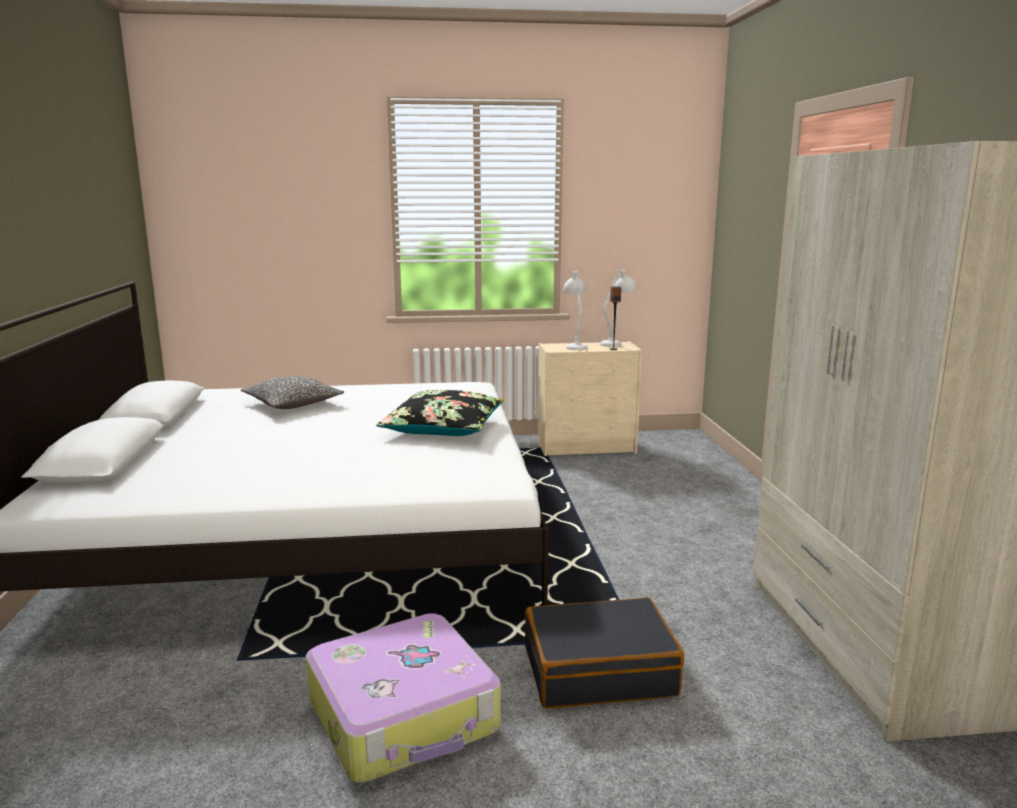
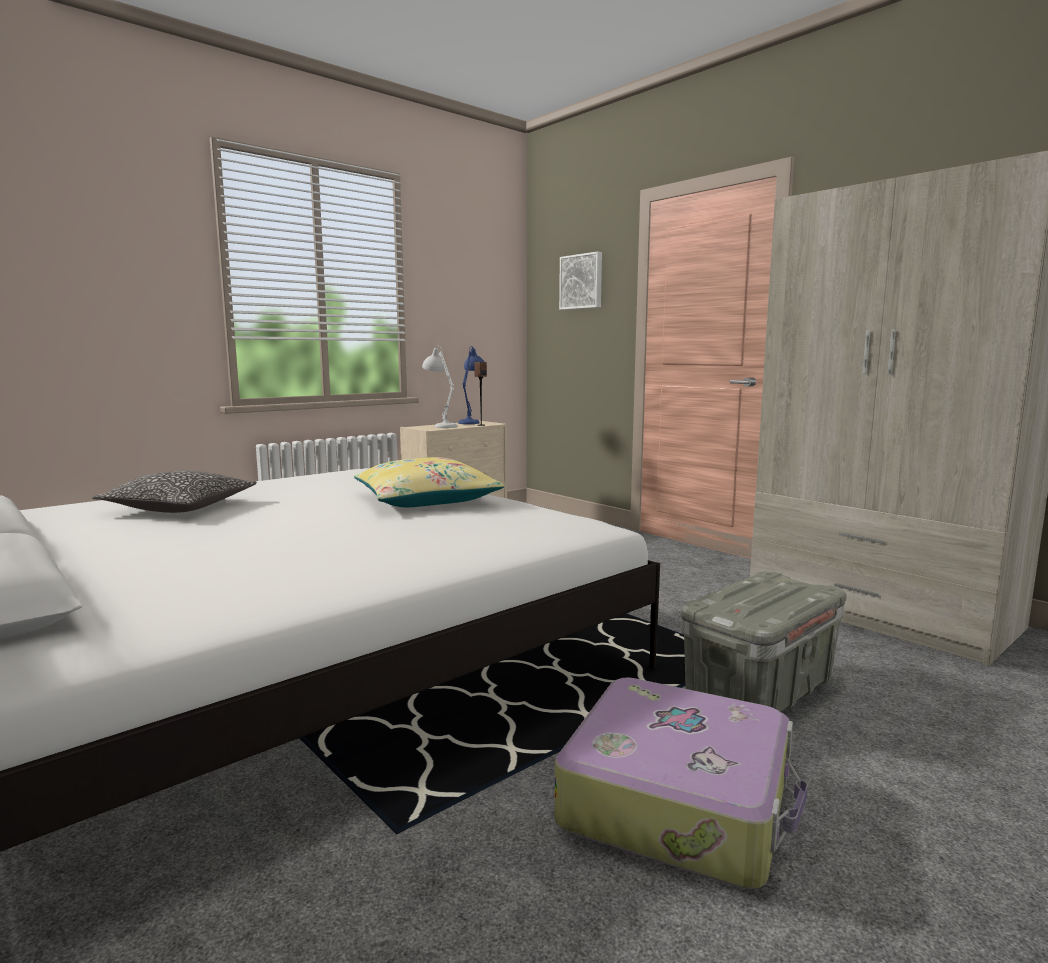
camera: 35 degrees left, 5 degrees down
black pillow [376,390,504,436] -> yellow pillow [354,457,504,507]
black suitcase [525,597,684,708] -> grey storage box [681,571,847,712]
white table lamp [600,268,637,347] -> blue table lamp [458,346,484,424]
none -> picture [559,251,602,310]

